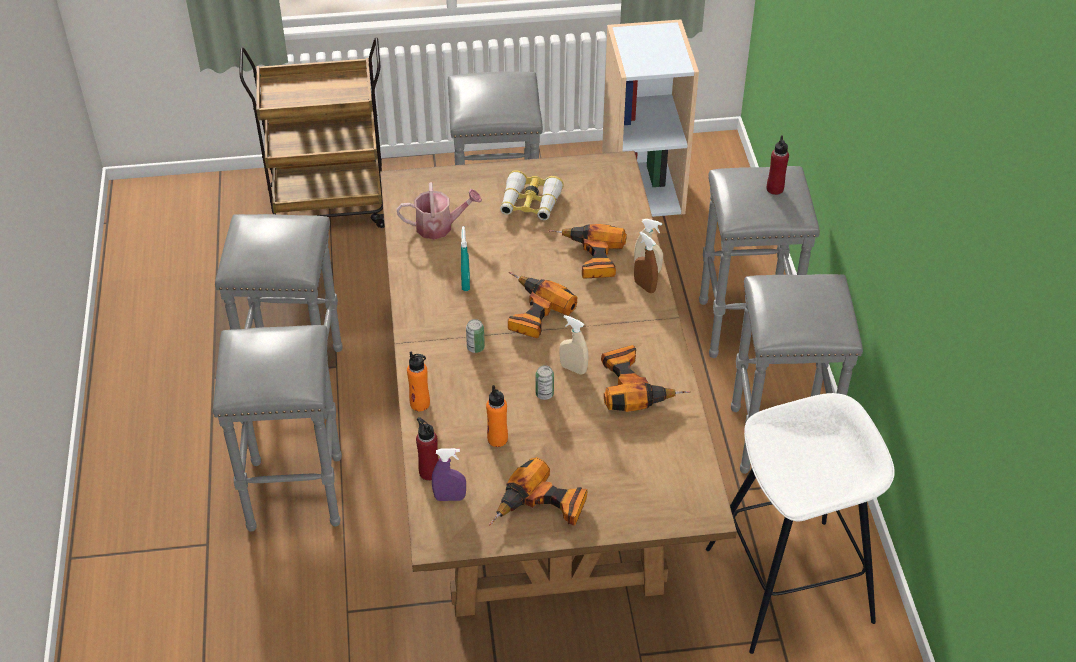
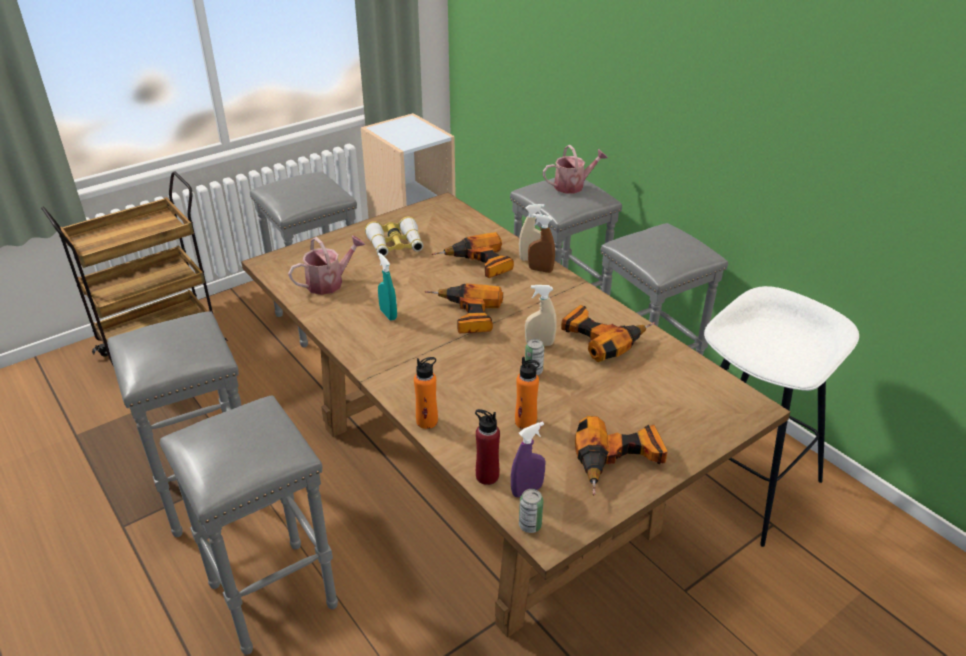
camera: 30 degrees left, 10 degrees down
can [466,319,485,353] -> can moved to [519,489,543,533]
red bottle [767,136,789,195] -> watering can [543,145,608,193]

